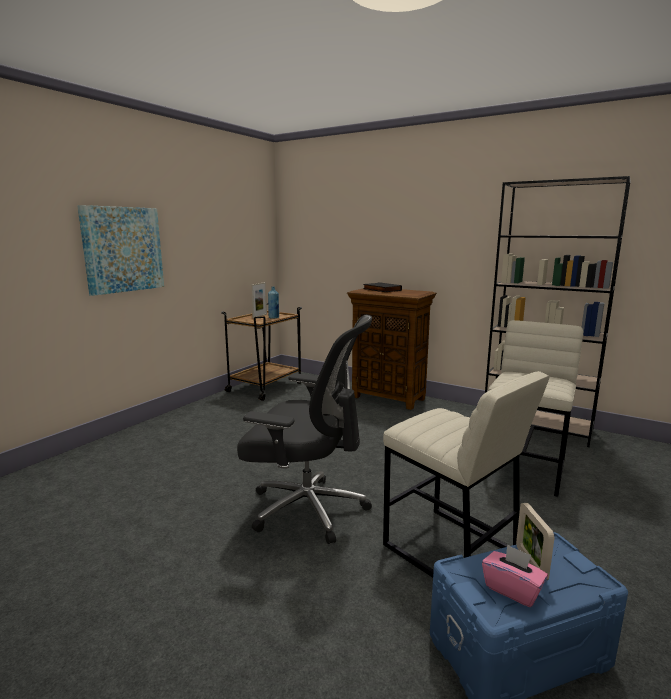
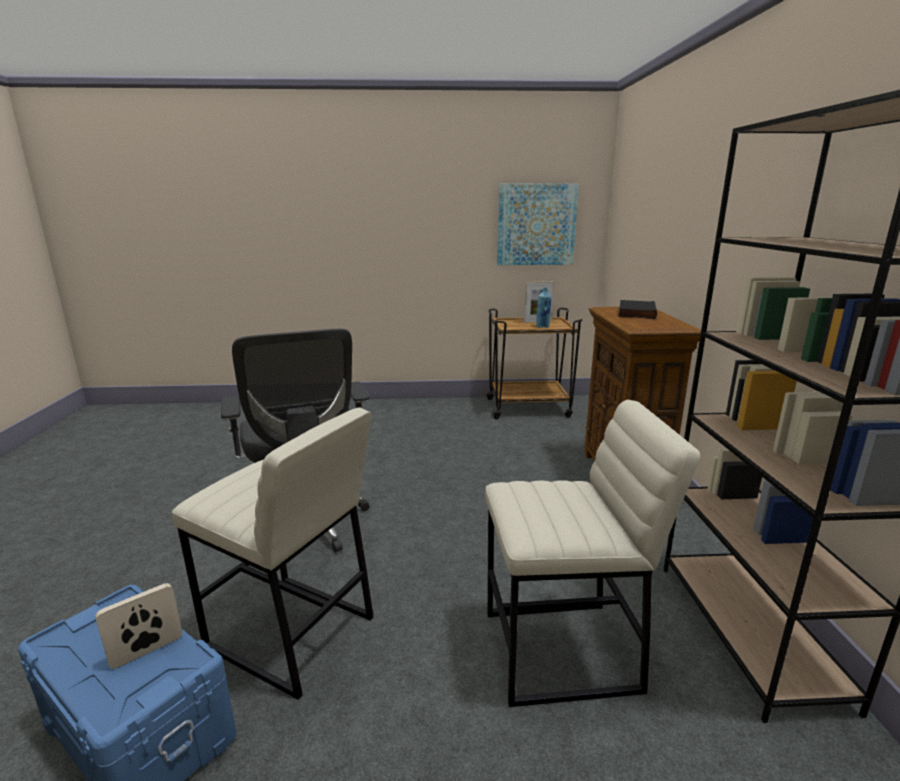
camera: 55 degrees right, 5 degrees up
picture [77,205,164,296] -> picture moved to [497,183,579,265]
beige chair [383,371,550,577] -> beige chair turned 75 degrees counterclockwise [172,407,373,700]
pink tissue box [482,544,548,607] -> none

